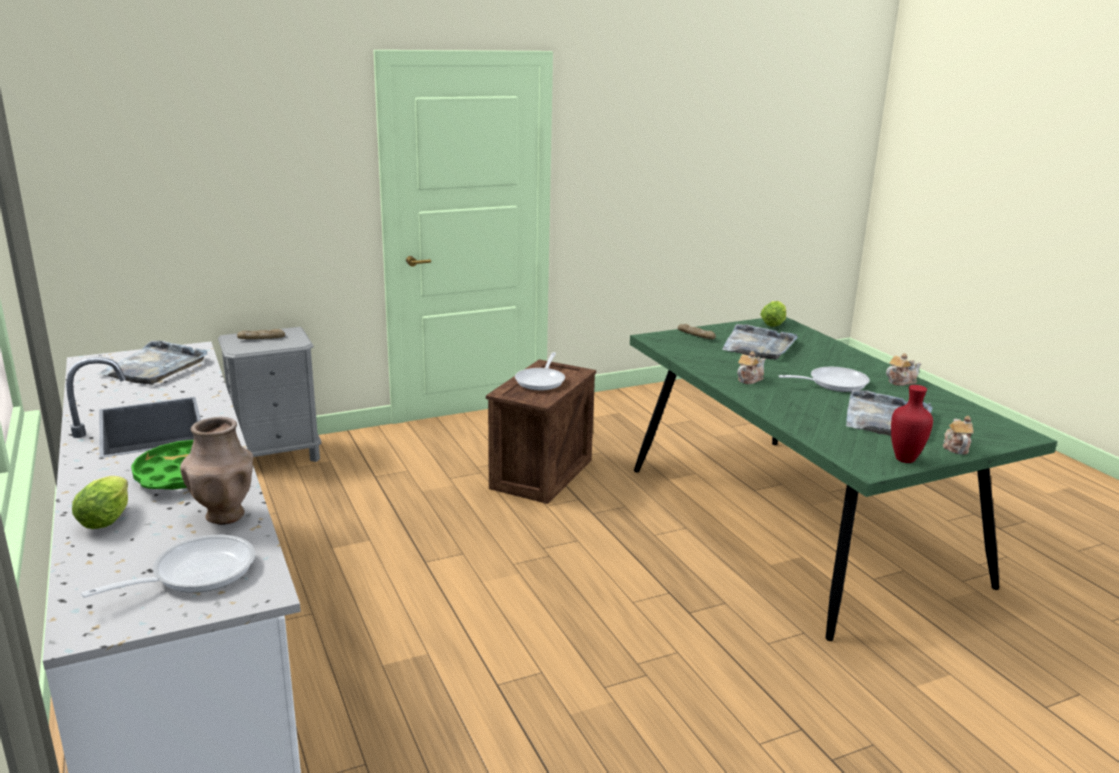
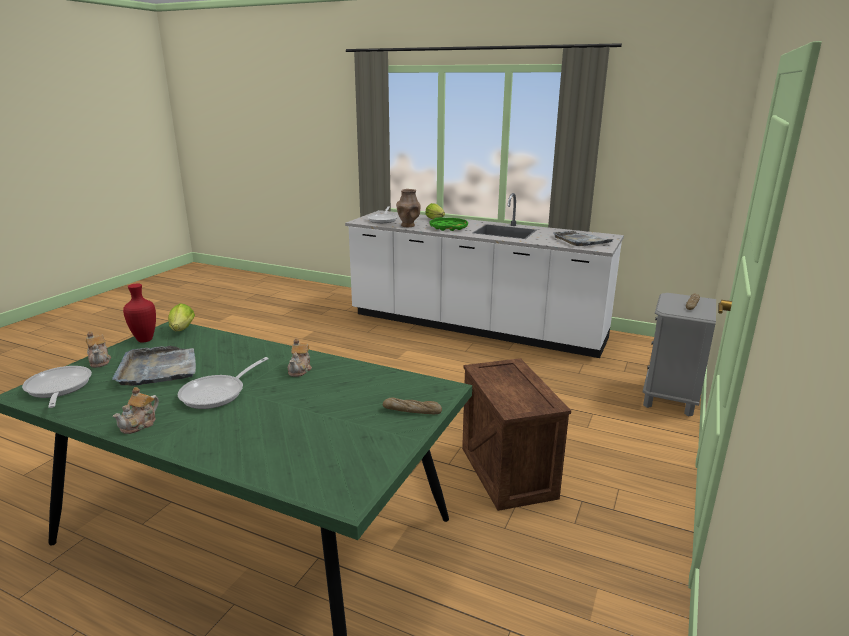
camera: 140 degrees right, 0 degrees up
frying pan [515,352,565,390] -> frying pan moved to [22,366,92,408]
grey tray [722,324,798,360] -> none
lettuce [760,301,786,327] -> lettuce moved to [168,303,195,331]

